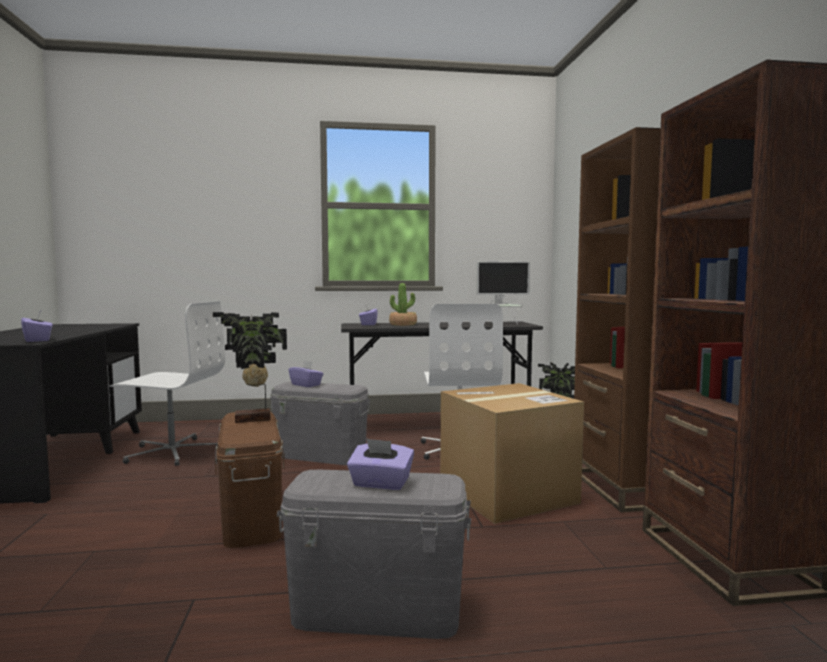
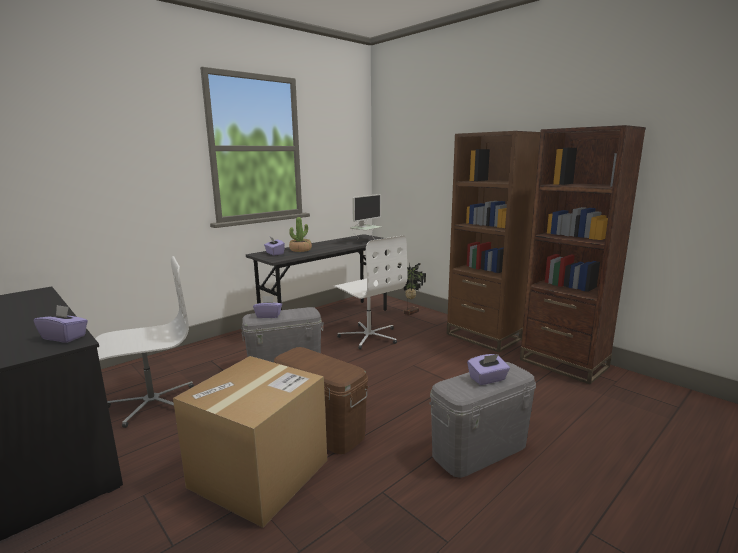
camera: 35 degrees left, 10 degrees up
potted plant [213,312,287,423] -> none
cardboard box [440,383,584,524] -> cardboard box moved to [173,356,327,528]

